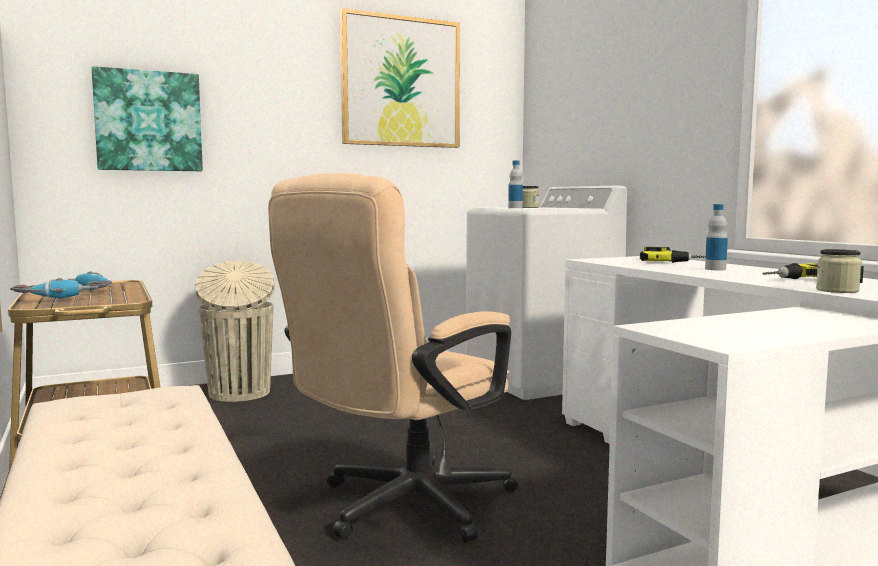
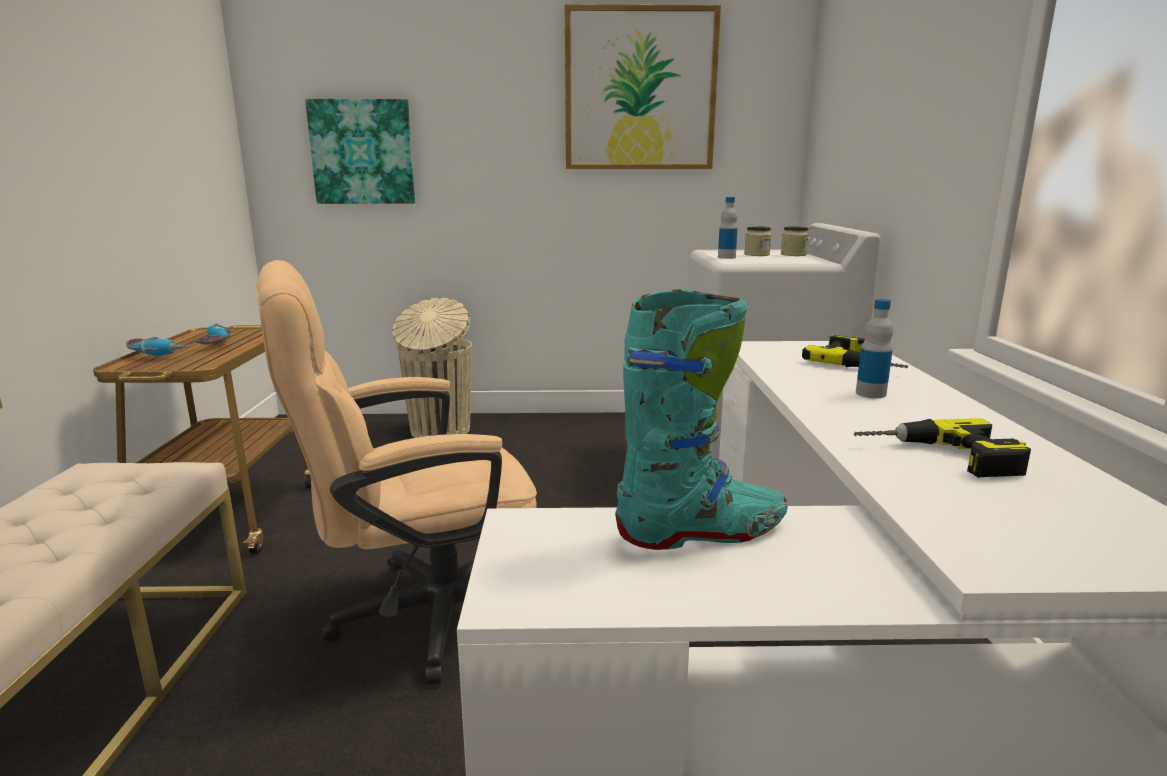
camera: 25 degrees right, 10 degrees up
jar [816,249,862,293] -> jar moved to [781,226,809,256]
none -> turquoise boot [615,289,788,550]

